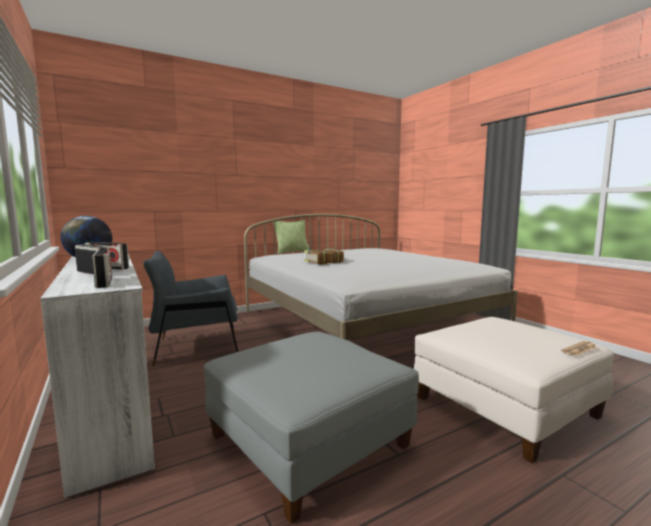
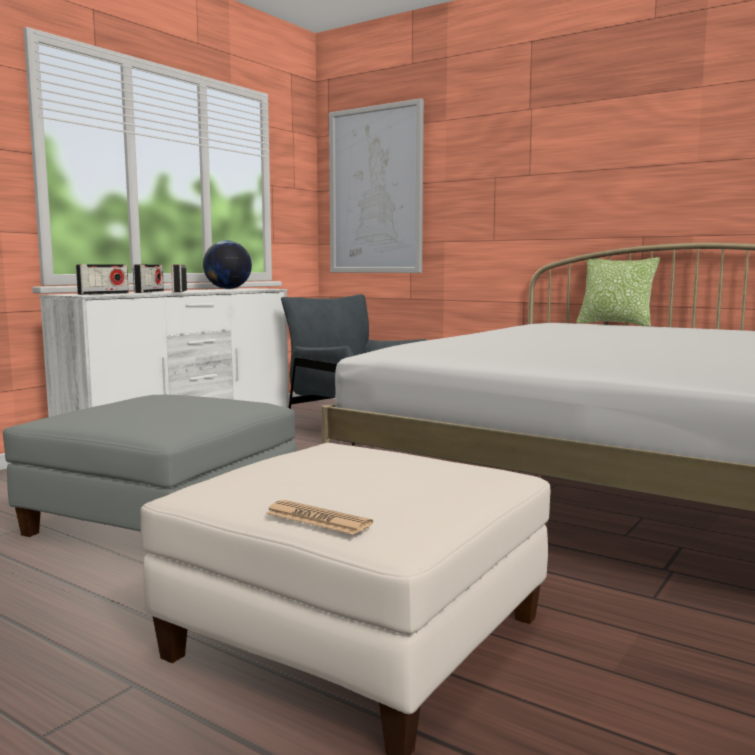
camera: 65 degrees right, 0 degrees up
book [304,249,344,265] -> none
none -> picture [329,98,424,273]

